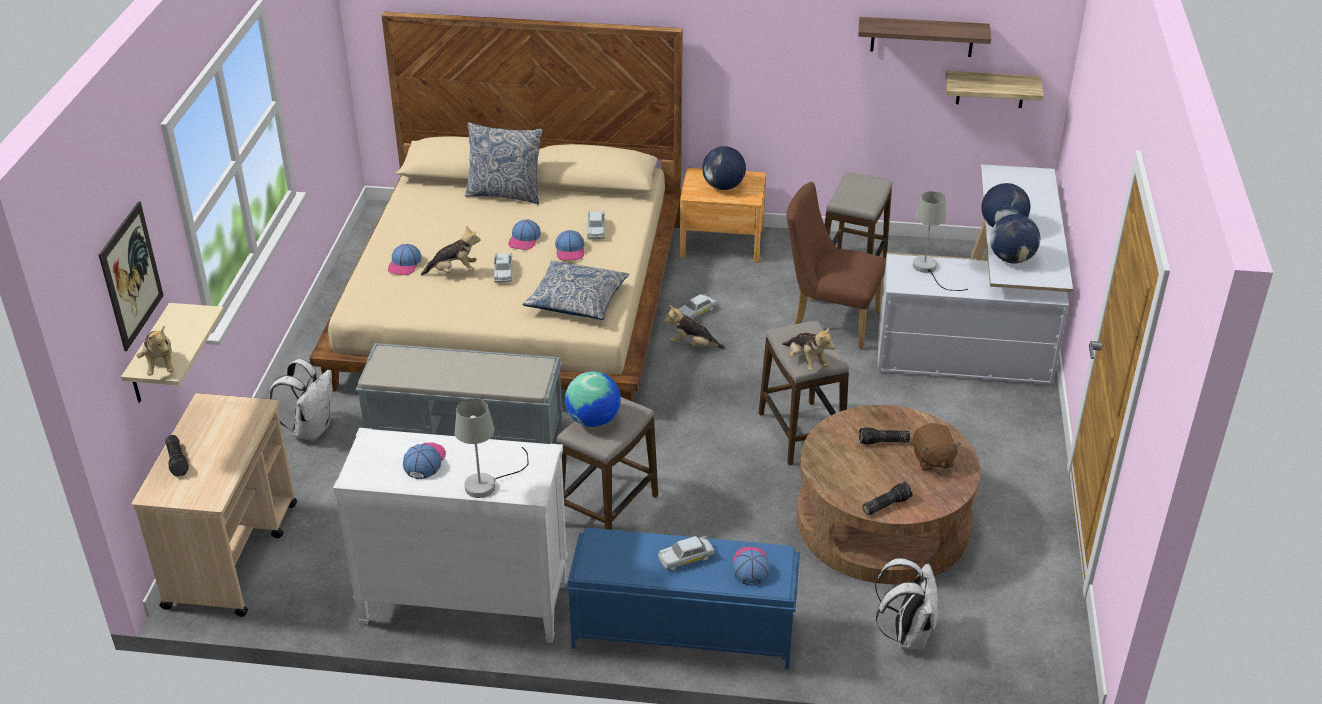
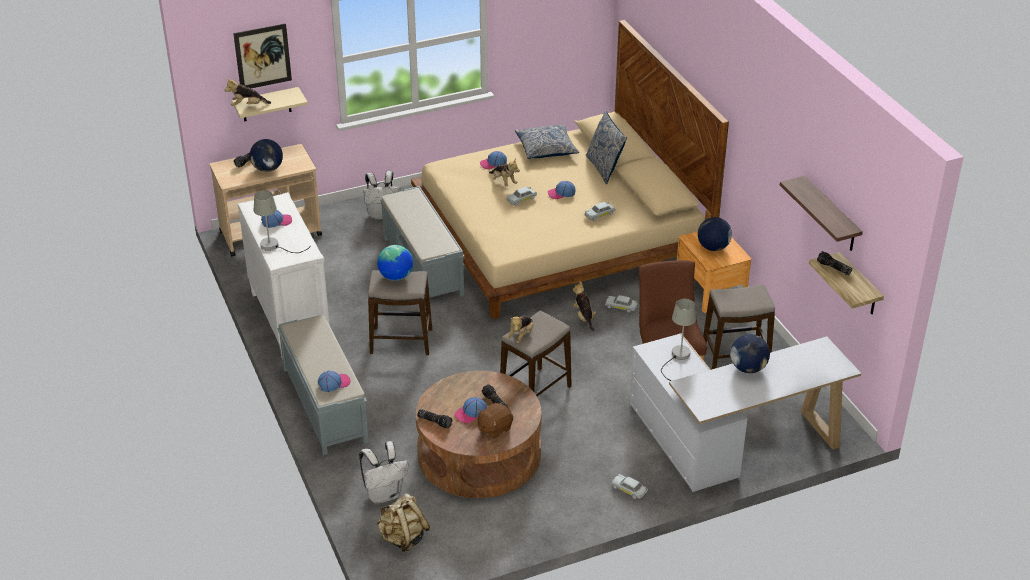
camera: 60 degrees right, 0 degrees up
plush toy [136,326,174,376] -> plush toy turned 45 degrees clockwise [225,78,271,106]
pillow [522,261,629,320] -> pillow moved to [515,125,579,159]
cap [555,230,584,261] -> cap moved to [455,397,487,423]
blue bench [566,528,800,669] -> grey bench [277,315,369,455]
white toy car [658,536,715,571] -> white toy car moved to [611,474,648,499]
globe [990,214,1040,263] -> globe moved to [250,139,283,172]
none -> beige backpack [376,493,430,552]
none -> flashlight [817,251,852,275]

